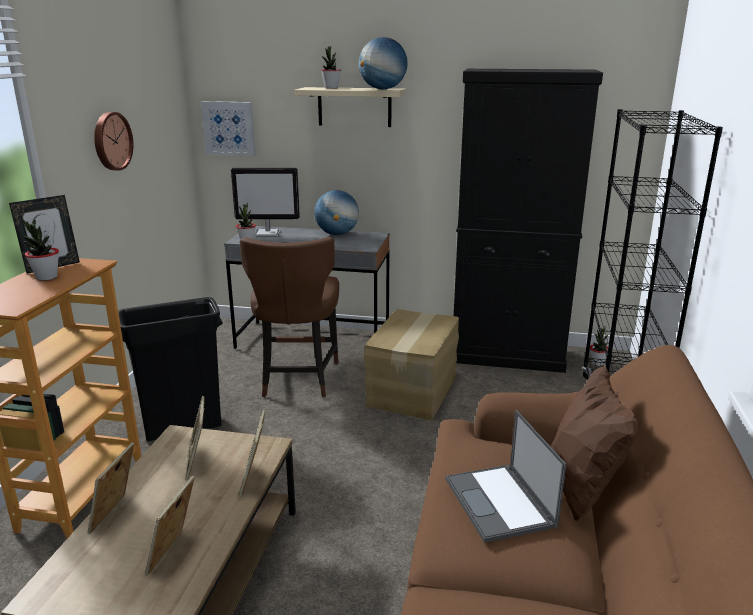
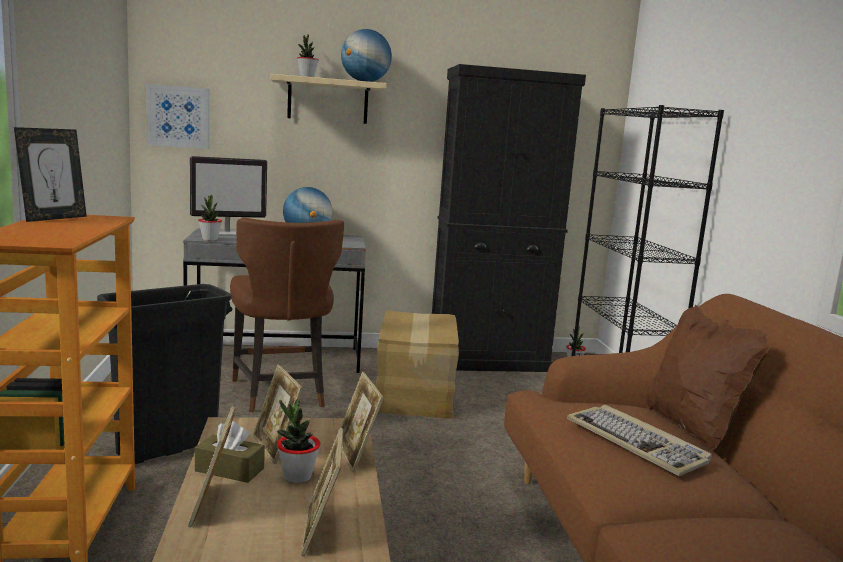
camera: 20 degrees left, 10 degrees down
potted plant [22,219,59,281] -> potted plant moved to [277,399,320,483]
wall clock [94,112,133,171] -> none
laptop [446,410,566,543] -> keyboard [567,405,712,476]
none -> brown tissue box [195,421,265,483]

